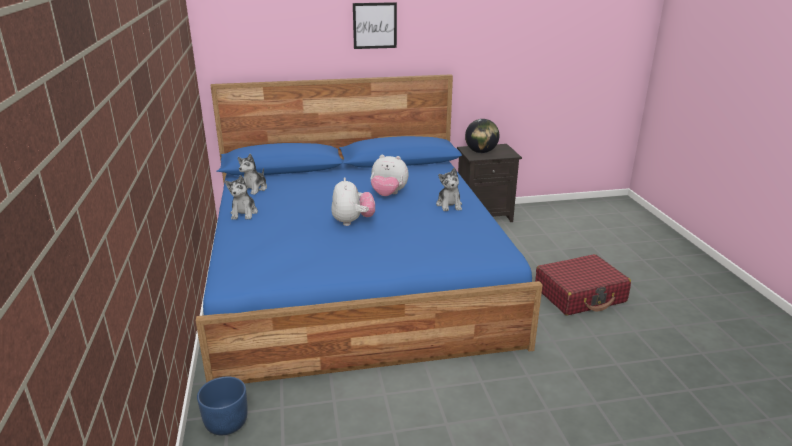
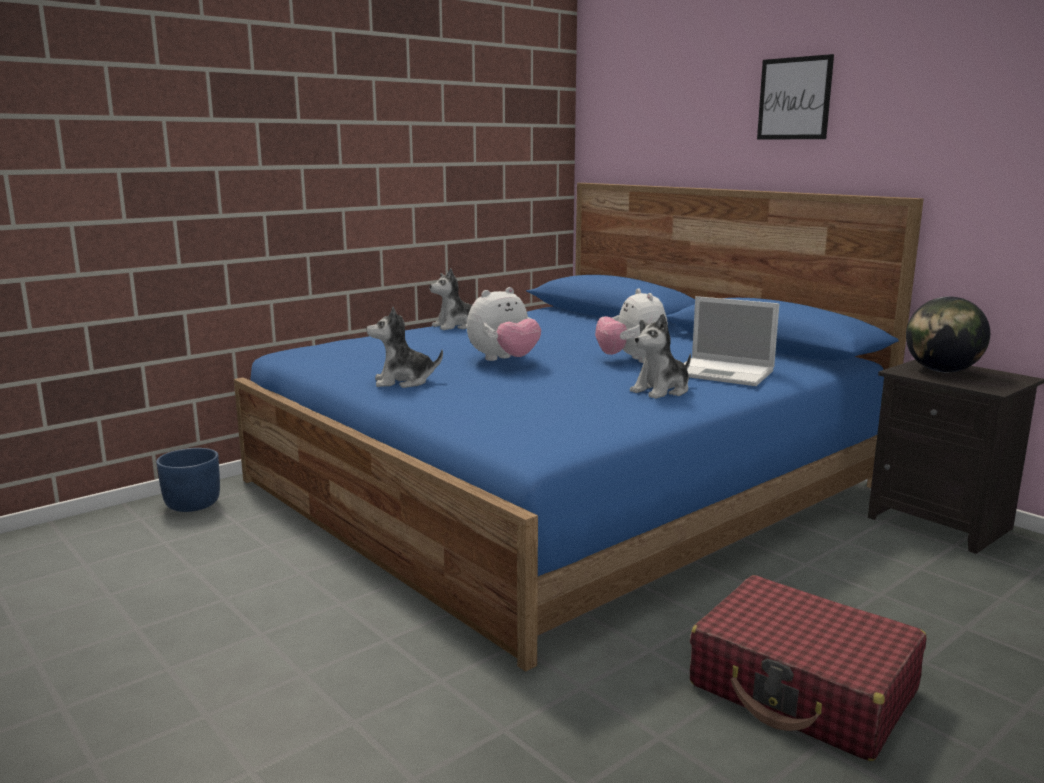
camera: 60 degrees right, 10 degrees down
plush toy [238,154,267,195] -> plush toy moved to [366,307,443,388]
none -> laptop [684,296,779,386]

